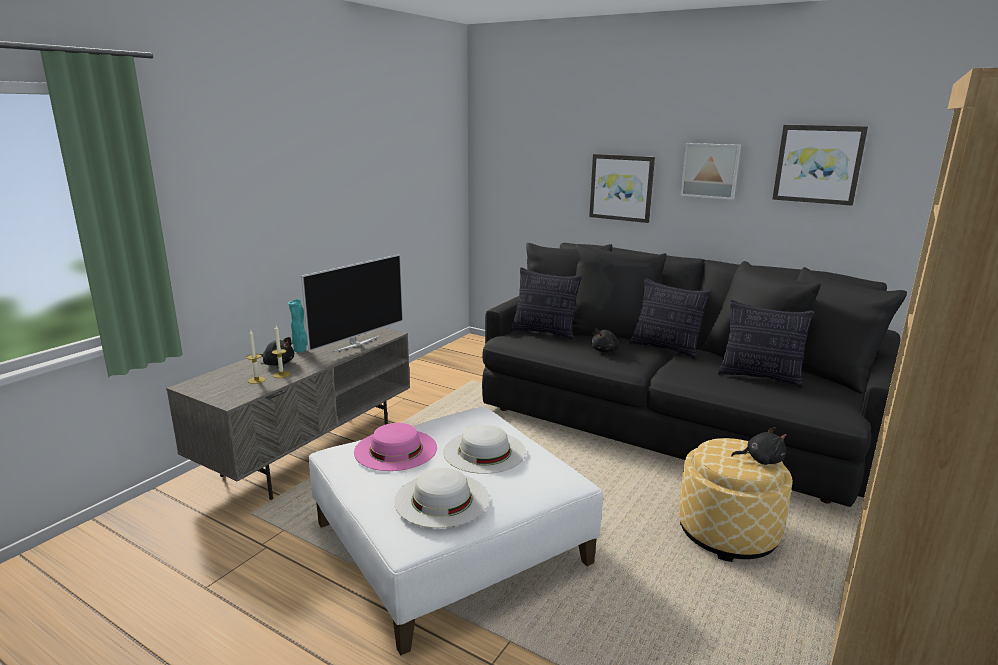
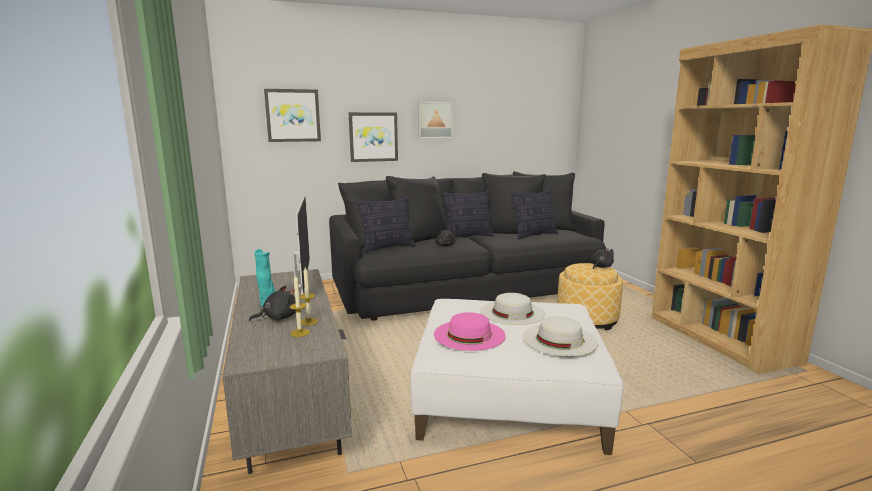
camera: 50 degrees left, 5 degrees down
picture [772,125,868,206] -> picture moved to [264,89,321,142]

